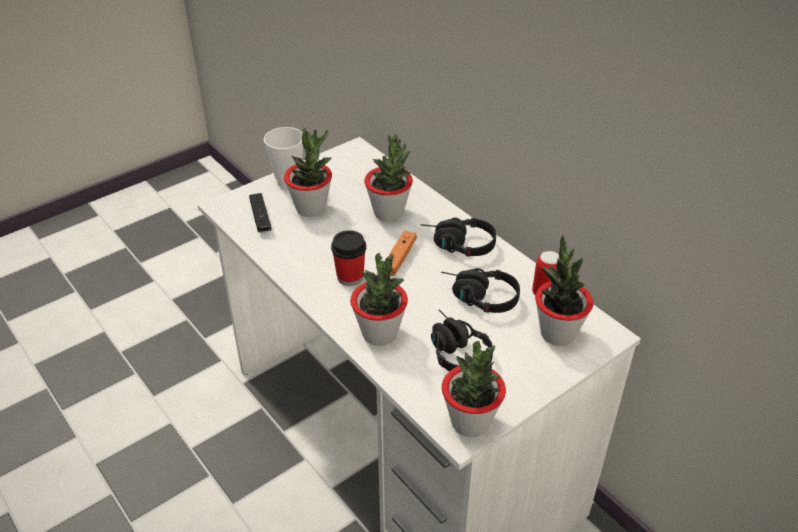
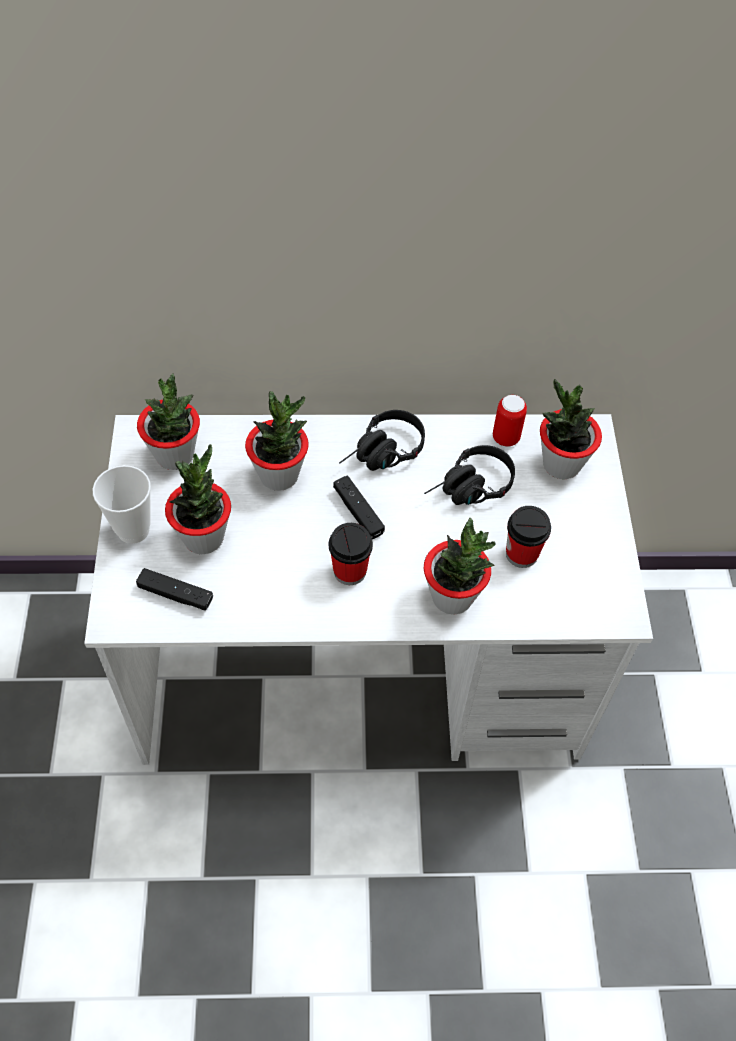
camera: 55 degrees left, 15 degrees up
orange game controller [388,230,417,276] -> black game controller [333,476,385,539]
black headphones [431,309,493,371] -> cup [506,506,551,568]
potted plant [442,341,506,437] -> potted plant moved to [137,373,200,470]

